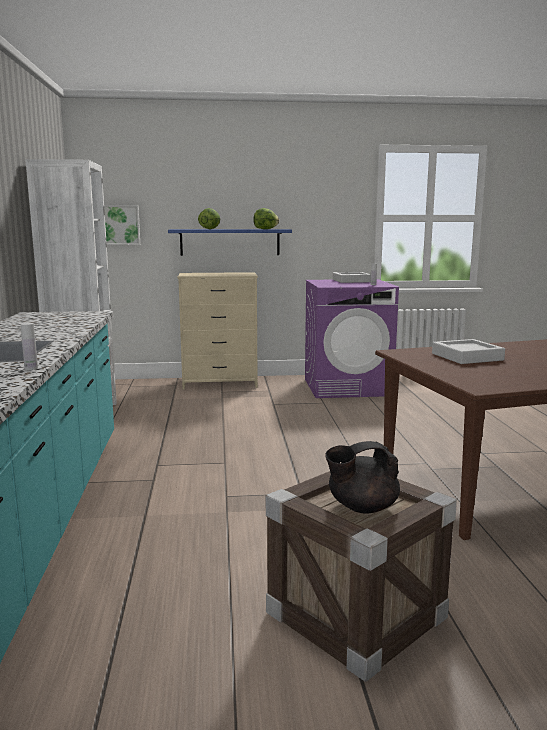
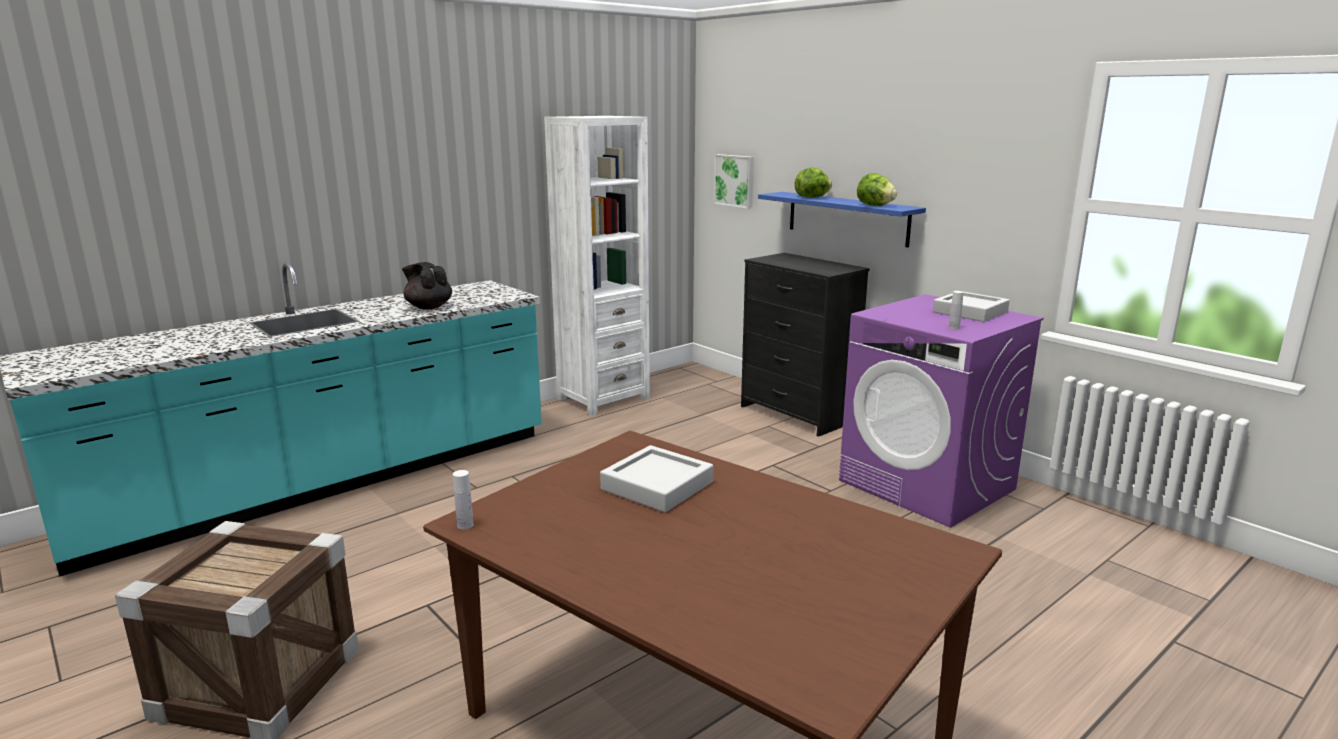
camera: 55 degrees right, 5 degrees up
white bottle [21,323,38,370] -> white bottle moved to [453,470,473,529]
beige dresser [177,272,258,390] -> black dresser [741,253,870,437]
black teapot [325,441,400,514] -> black teapot moved to [402,262,452,310]

